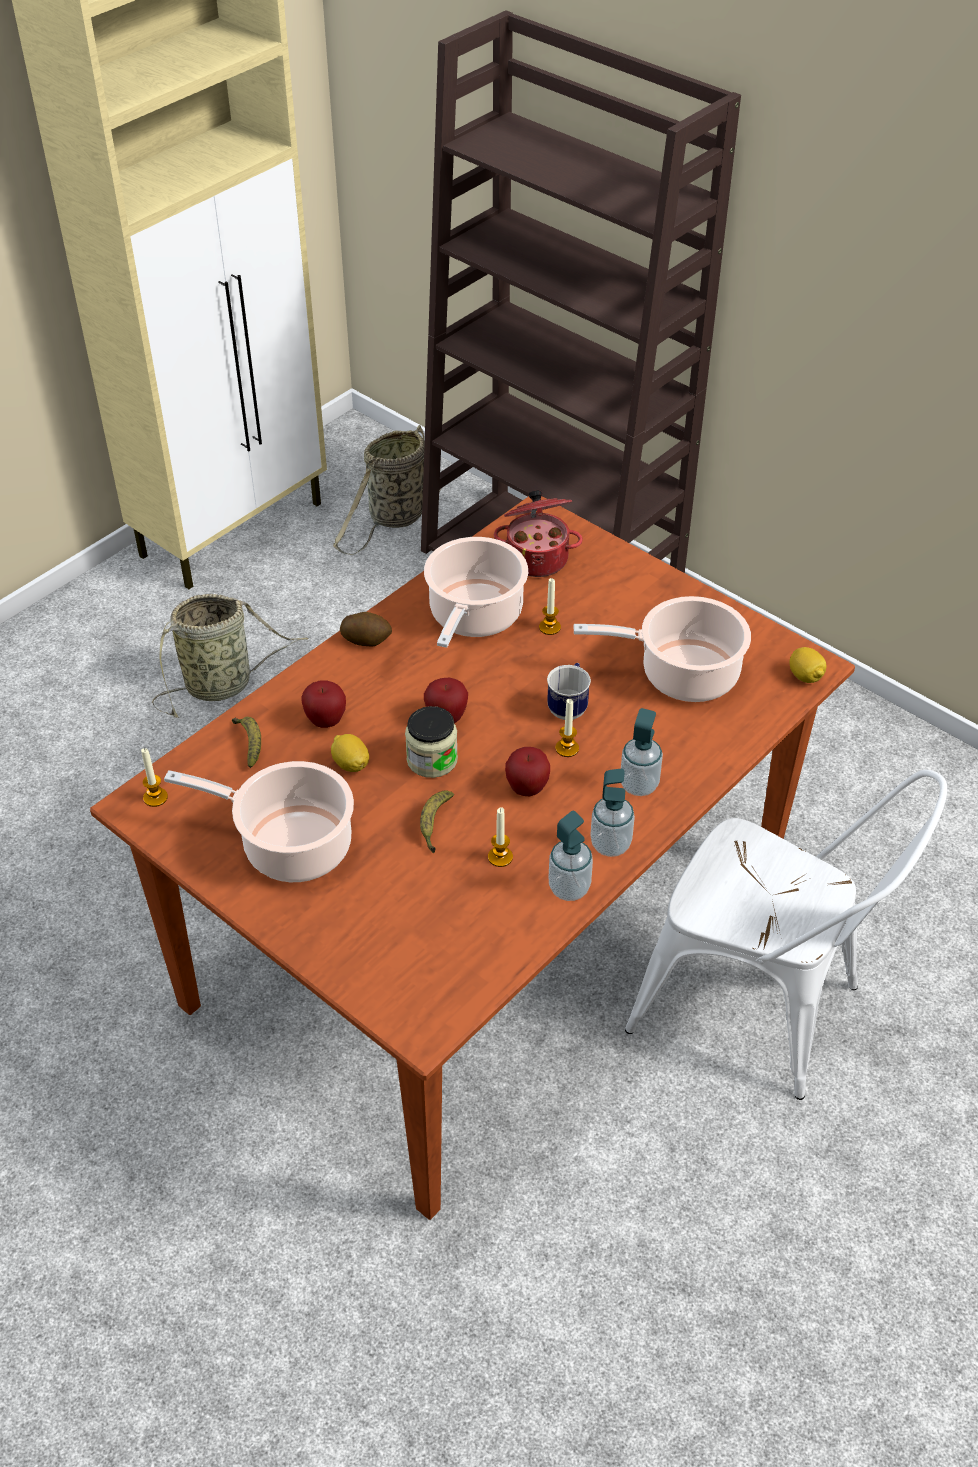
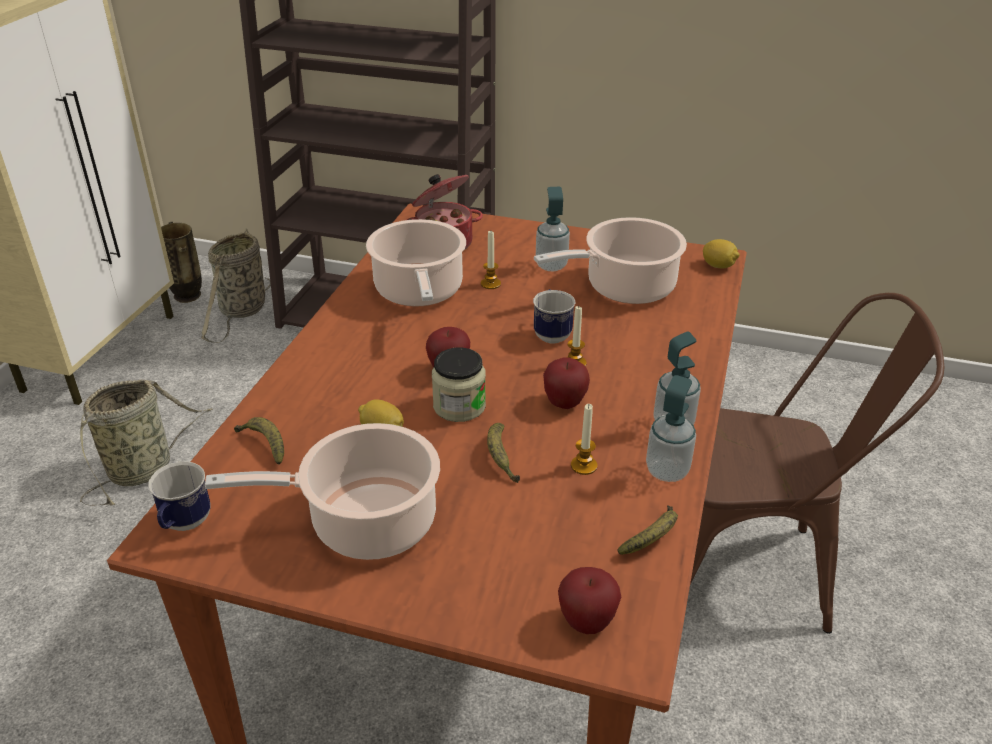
camera: 25 degrees left, 10 degrees down
candle [141,748,168,807] -> mug [148,461,210,531]
apple [302,680,346,728] -> apple moved to [558,567,621,634]
potato [340,612,392,647] -> none
soap dispenser [621,708,663,796] -> soap dispenser moved to [536,187,570,271]
white chair [625,770,947,1100] -> brown chair [690,293,944,634]
none -> vase [161,221,202,303]
none -> banana [617,505,678,555]

